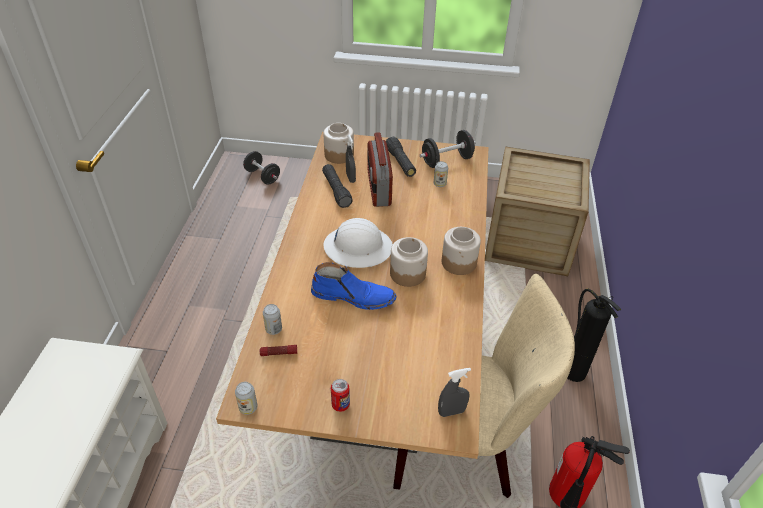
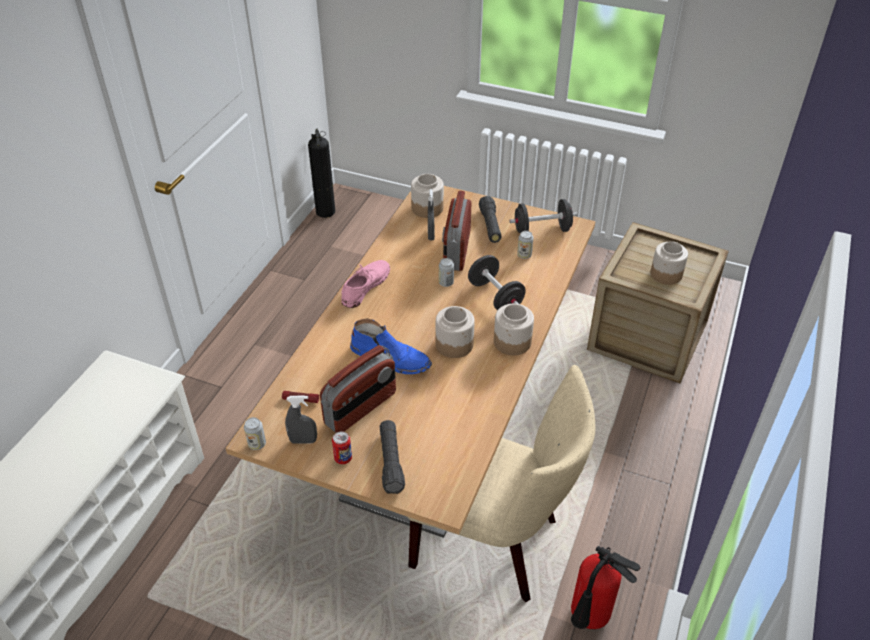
camera: 15 degrees right, 0 degrees up
black dumbbell [243,151,280,184] -> black dumbbell moved to [468,255,526,310]
can [263,304,282,335] -> can moved to [439,258,454,287]
black flashlight [322,164,353,208] -> black flashlight moved to [380,420,405,494]
white hard hat [324,218,393,268] -> none
grey spray bottle [438,368,471,417] -> grey spray bottle moved to [285,396,317,444]
fire extinguisher [568,289,621,382] -> fire extinguisher moved to [308,128,335,218]
none -> radio [320,345,396,433]
none -> pink shoe [341,260,390,308]
none -> jar [651,241,688,285]

